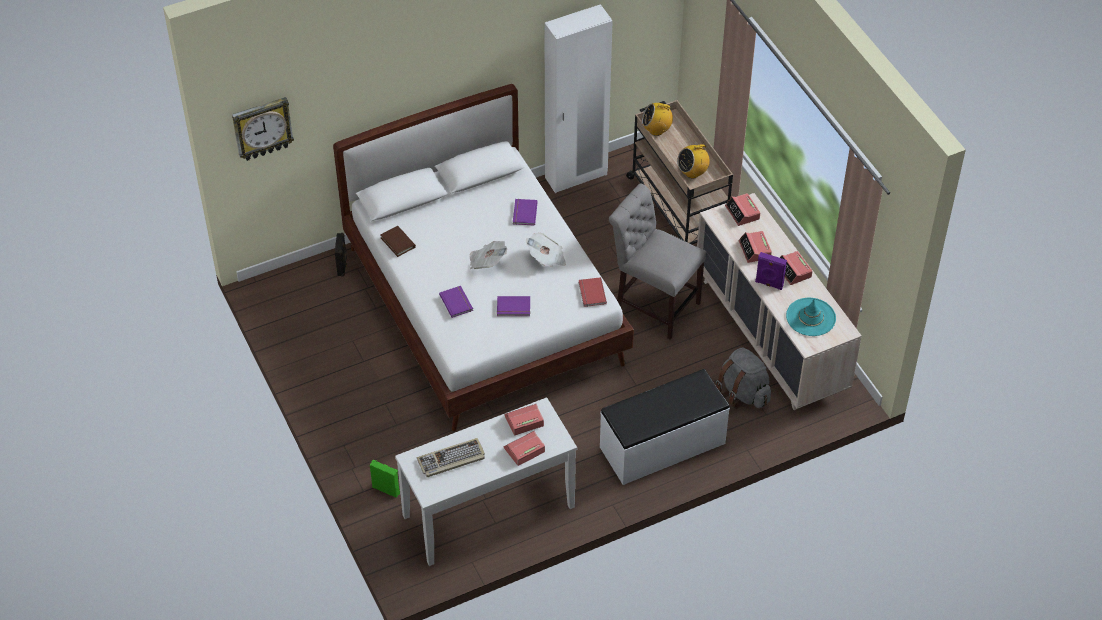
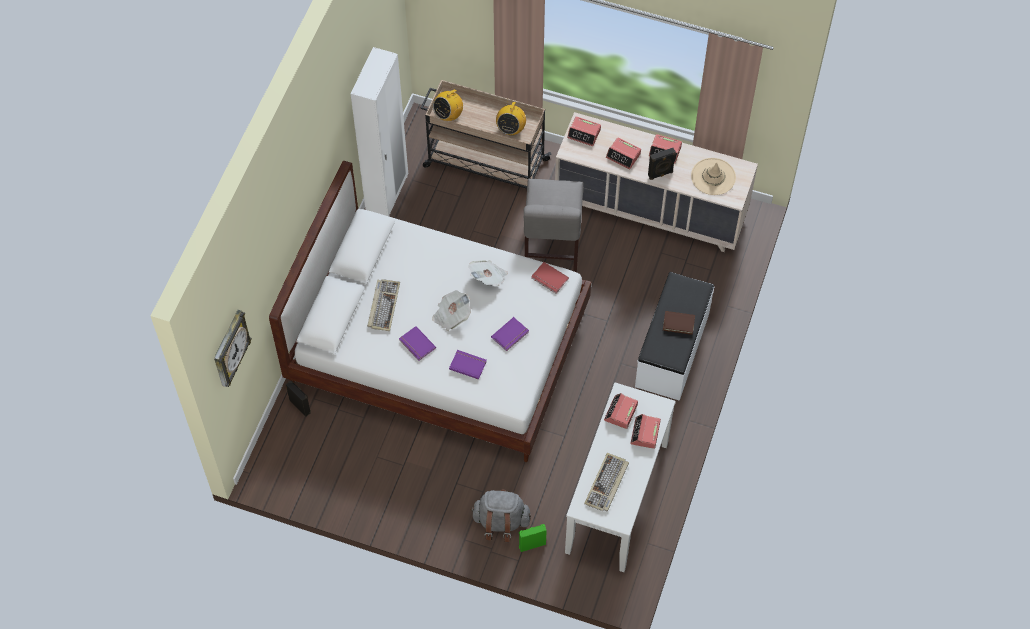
camera: 45 degrees left, 10 degrees up
brown book [380,226,416,257] -> brown book moved to [663,311,695,335]
purple book [513,199,538,226] -> purple book moved to [399,326,436,361]
grey chair [609,184,706,340] -> grey chair turned 75 degrees counterclockwise [524,179,584,272]
grey backpack [716,347,771,409] -> grey backpack moved to [471,489,531,542]
purple speaker [755,252,787,290] -> black speaker [648,148,676,180]
turquoise hat [786,298,836,336] -> beige hat [691,158,736,195]
none -> keyboard [367,279,400,331]

